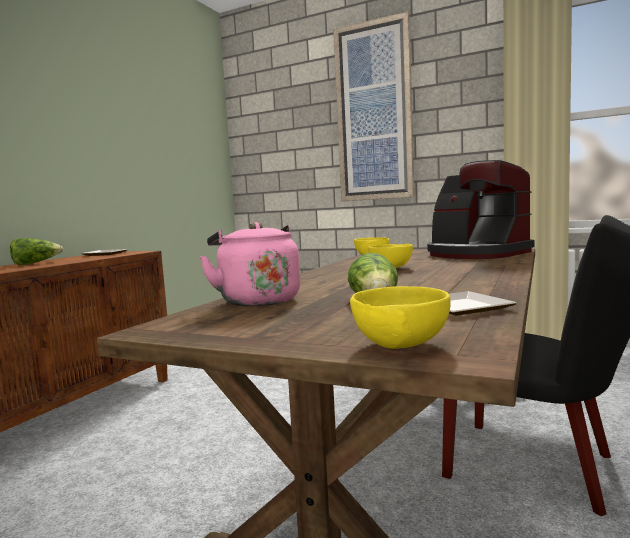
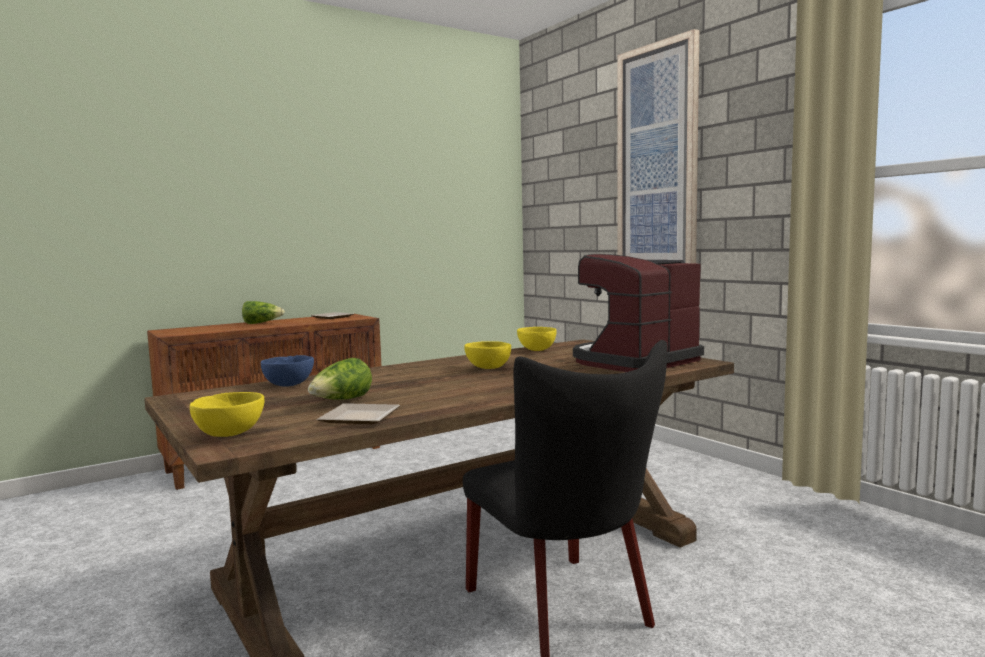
camera: 30 degrees right, 0 degrees up
pink kettle [199,222,300,306] -> blue bowl [261,355,314,387]
coffee machine [427,160,535,259] -> coffee machine turned 60 degrees clockwise [573,254,704,372]

